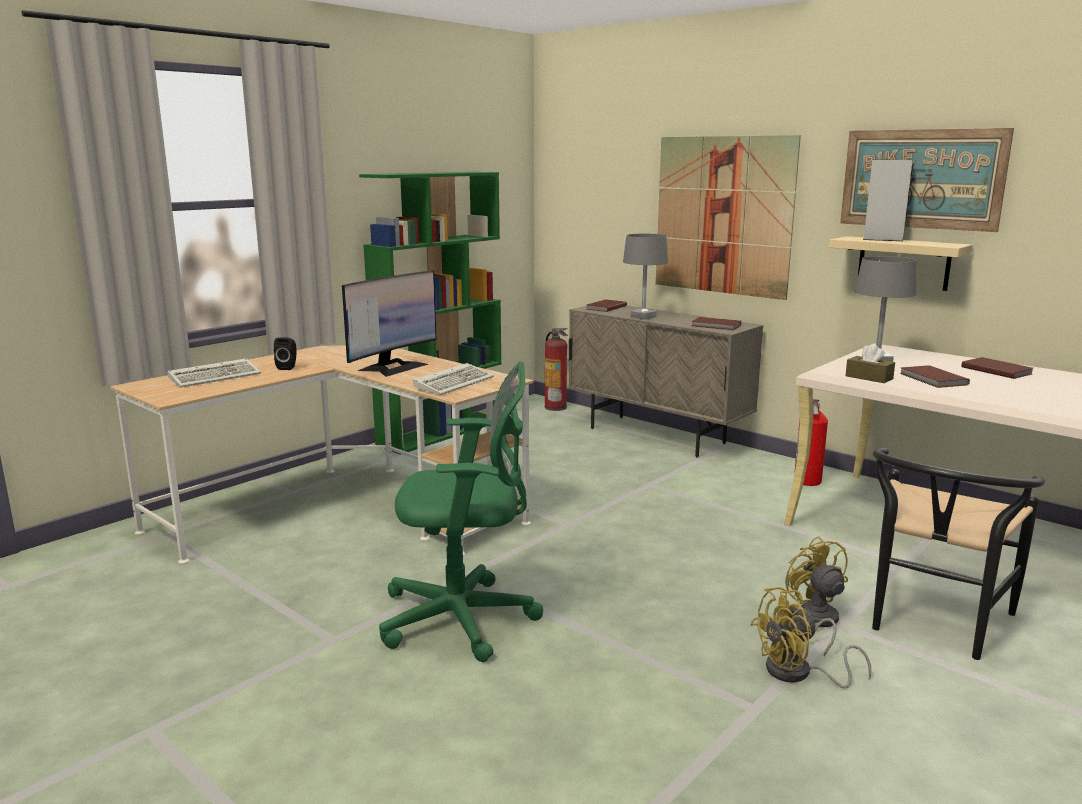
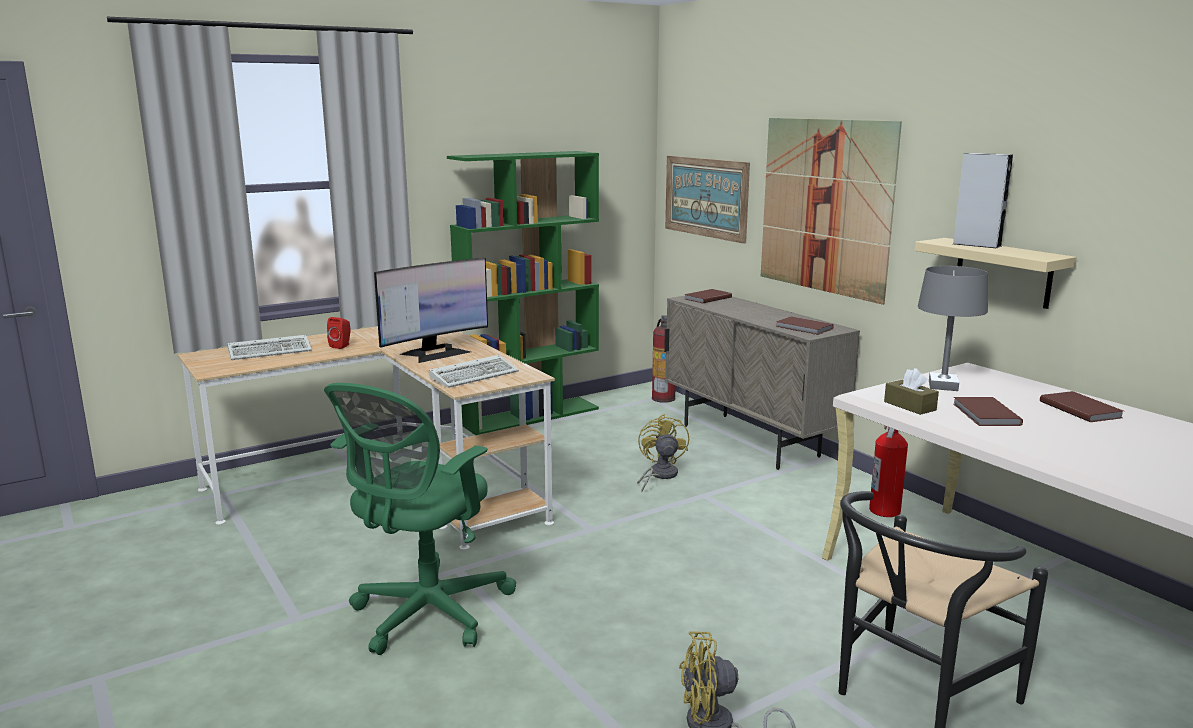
camera: 15 degrees right, 0 degrees up
black speaker [274,337,297,370] -> red speaker [327,317,350,349]
green office chair [379,361,543,662] -> green office chair turned 105 degrees clockwise [324,383,516,655]
grey table lamp [623,234,668,320] -> none
yellow fan [786,536,848,656] -> yellow fan moved to [637,414,689,491]
picture [840,128,1014,232] -> picture moved to [665,156,750,244]

